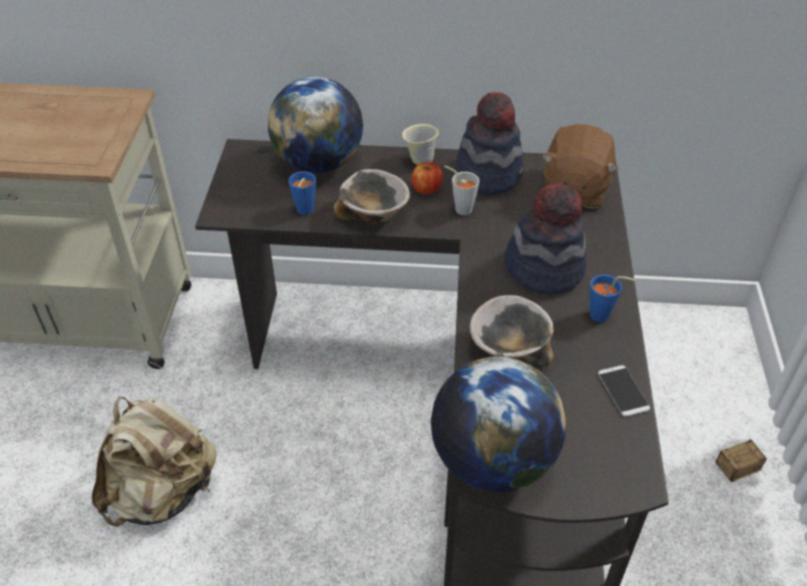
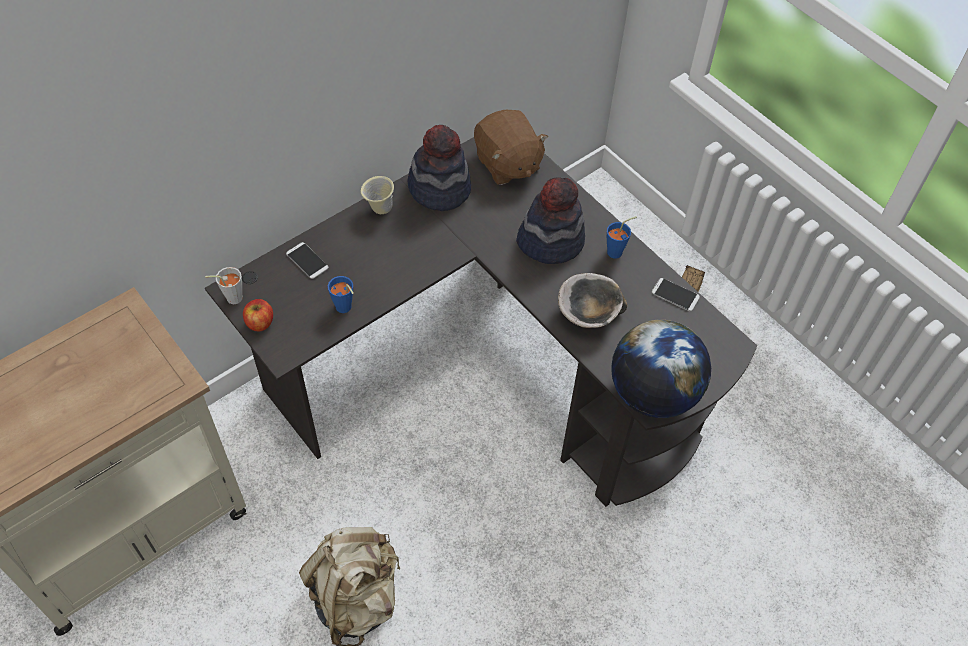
camera: 45 degrees left, 10 degrees up
globe [268,76,363,173] -> phone [286,242,329,279]
bowl [334,169,410,224] -> none
apple [411,162,443,195] -> apple moved to [243,299,273,331]
grey cup [444,165,479,215] -> grey cup moved to [205,267,243,304]

